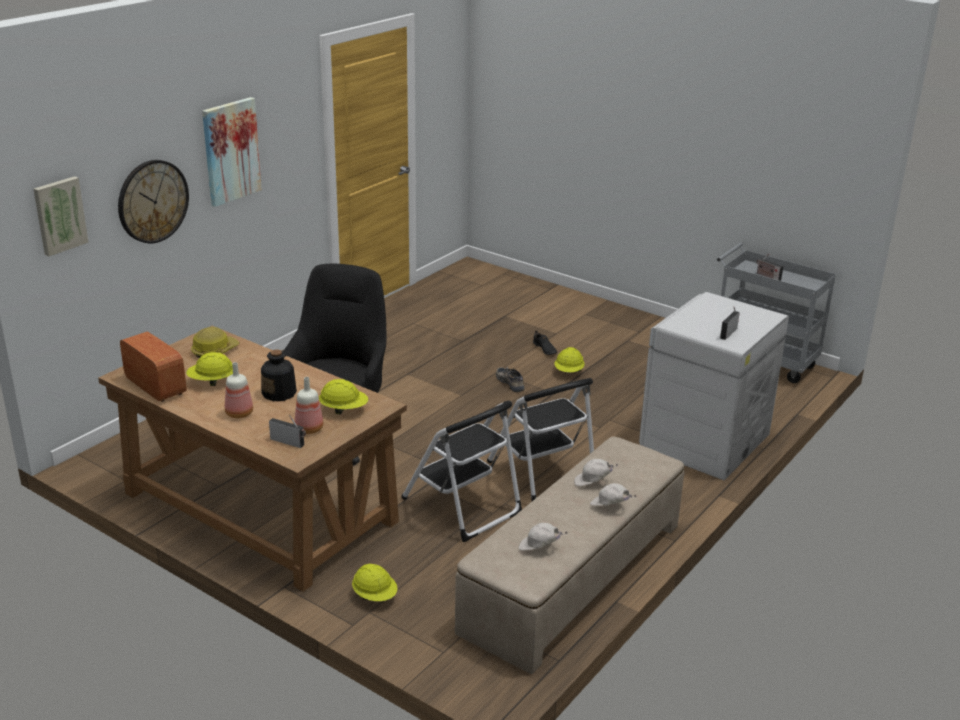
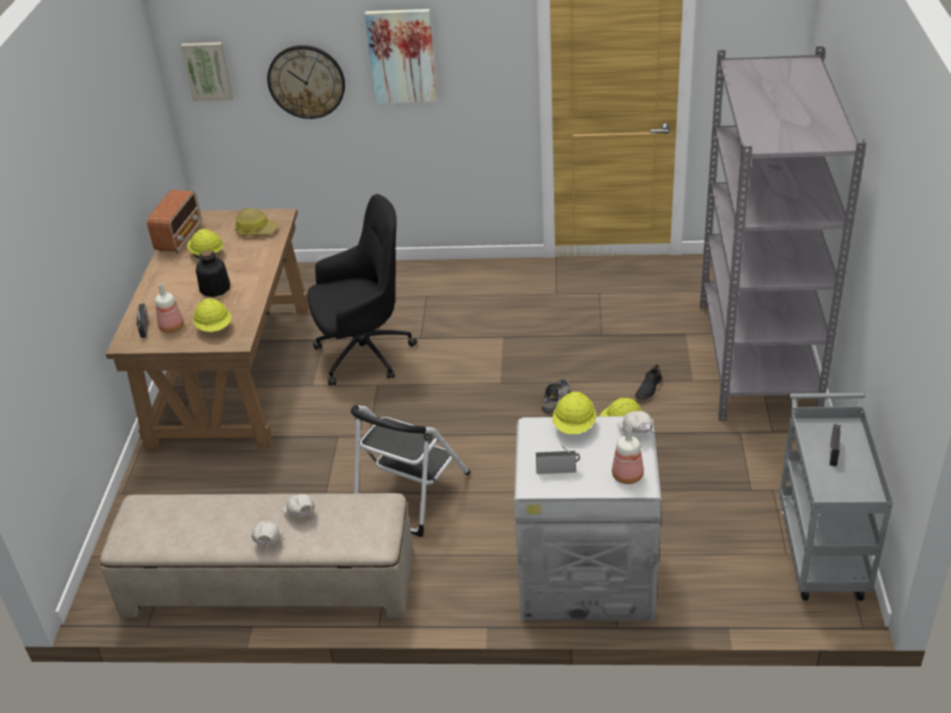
camera: 60 degrees right, 10 degrees up
bottle [225,362,253,418] -> bottle moved to [612,426,644,484]
yellow hard hat [352,564,398,601] -> yellow hard hat moved to [552,392,596,434]
step ladder [401,401,522,542] -> none
white cap [519,523,567,551] -> white cap moved to [617,411,653,434]
none -> grey bookcase [700,46,866,421]

